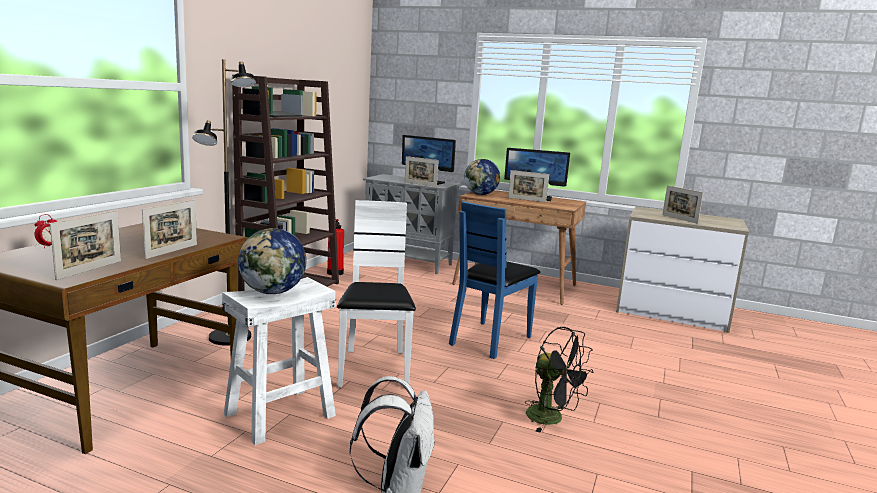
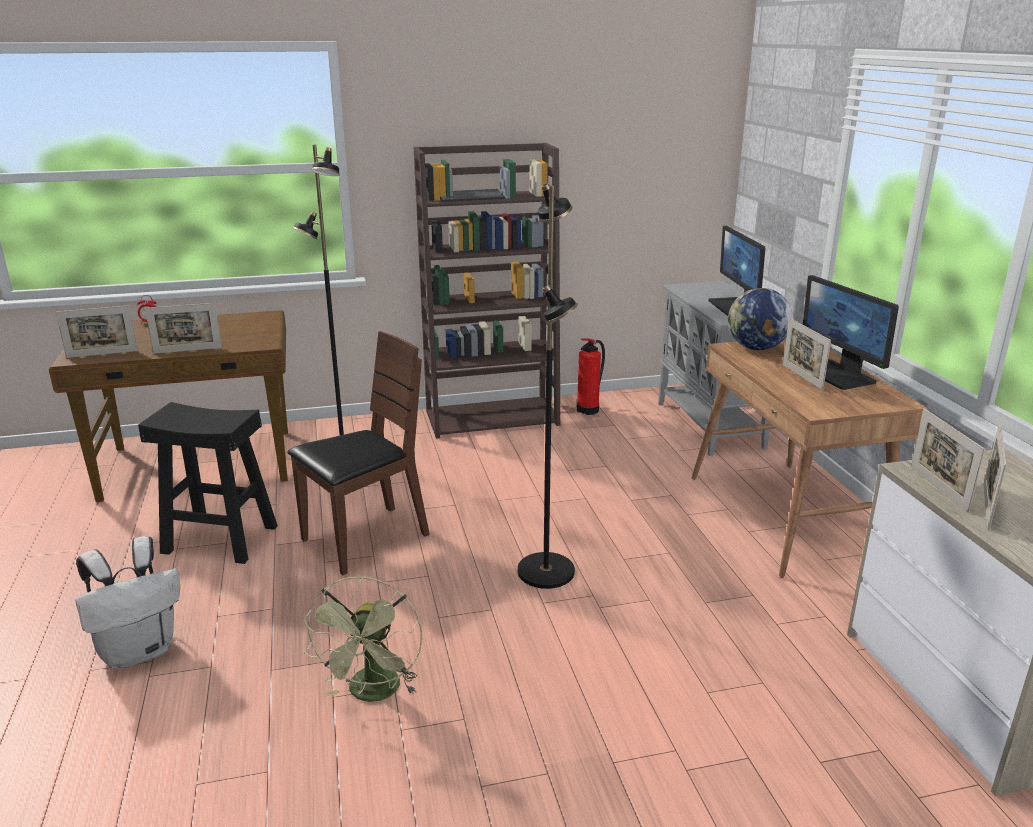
camera: 55 degrees right, 10 degrees up
white stool [222,277,336,445] -> black stool [138,402,278,564]
globe [238,228,307,294] -> none
white chair [337,200,416,388] -> brown chair [287,331,430,575]
picture frame [405,156,439,187] -> picture frame moved to [911,408,985,512]
blue chair [449,201,540,359] -> black floor lamp [518,183,578,589]
black fan [525,327,593,433] -> green fan [303,576,423,702]

